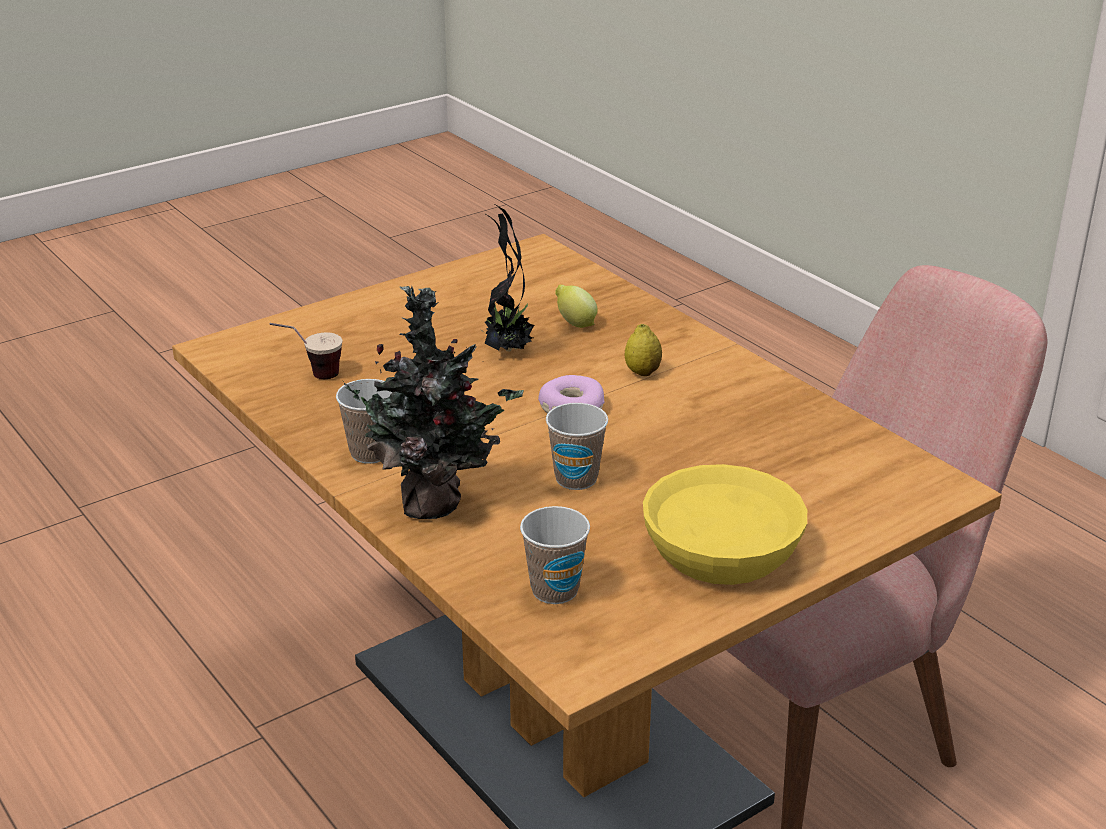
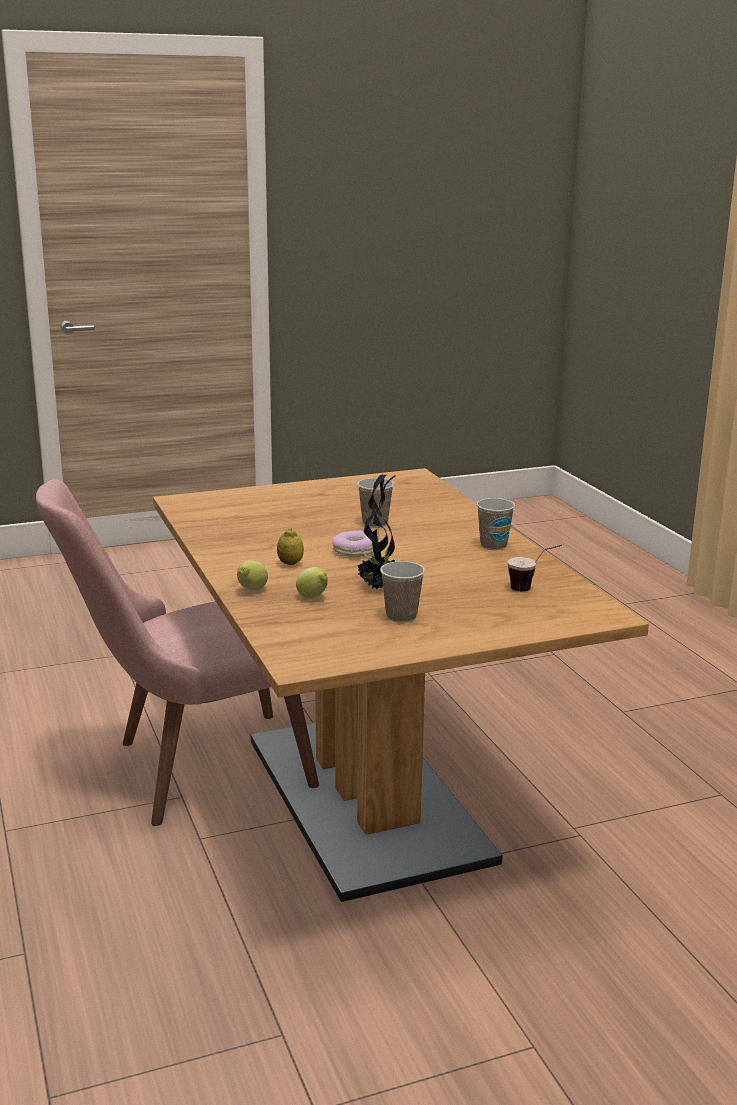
camera: 165 degrees left, 10 degrees down
potted plant [335,286,524,519] -> none
cup [520,506,590,604] -> cup moved to [380,561,425,623]
yellow bowl [643,464,807,585] -> none
none -> lemon [237,561,268,590]

